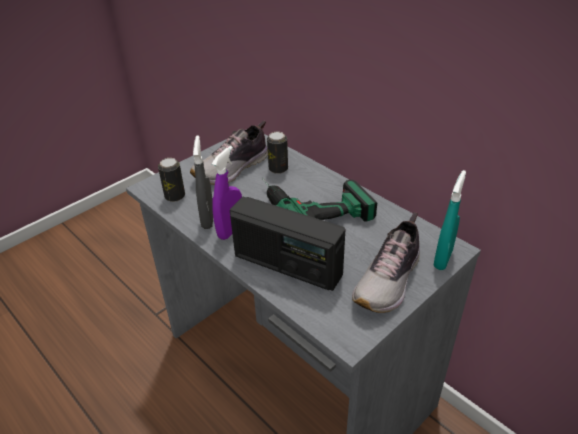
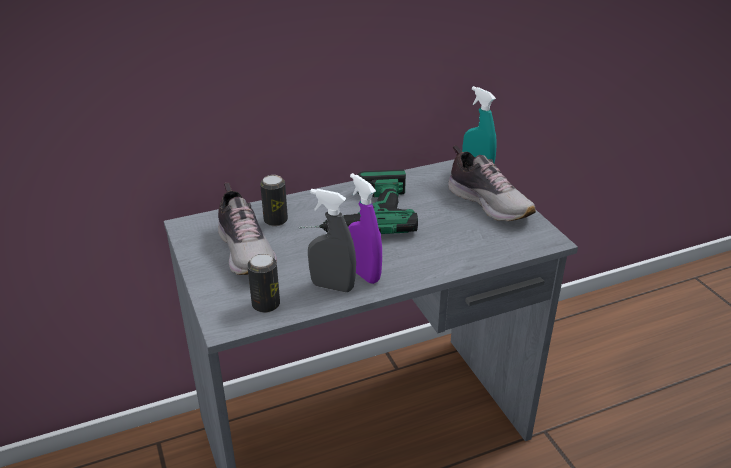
camera: 70 degrees left, 5 degrees down
radio [230,197,345,291] -> none

